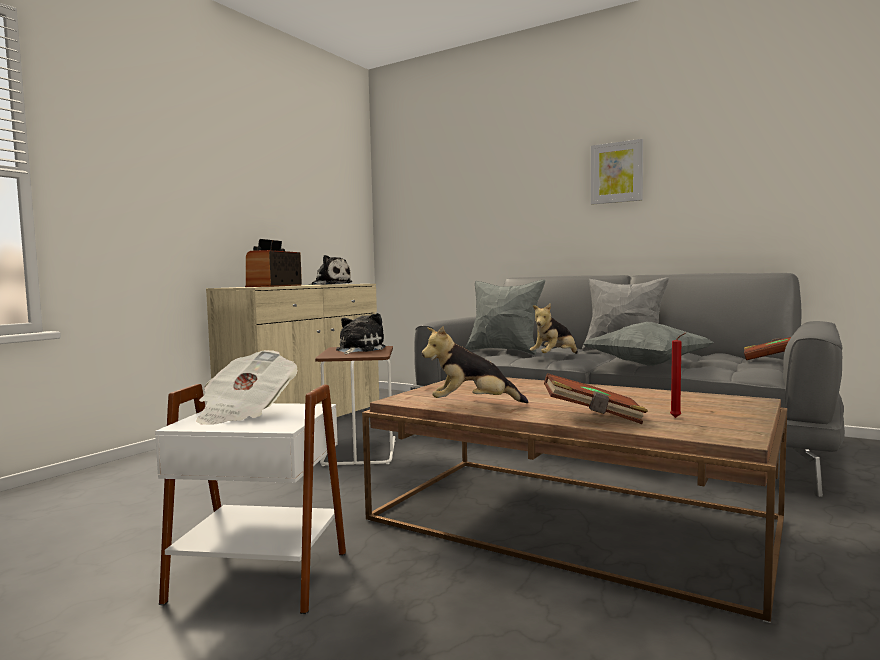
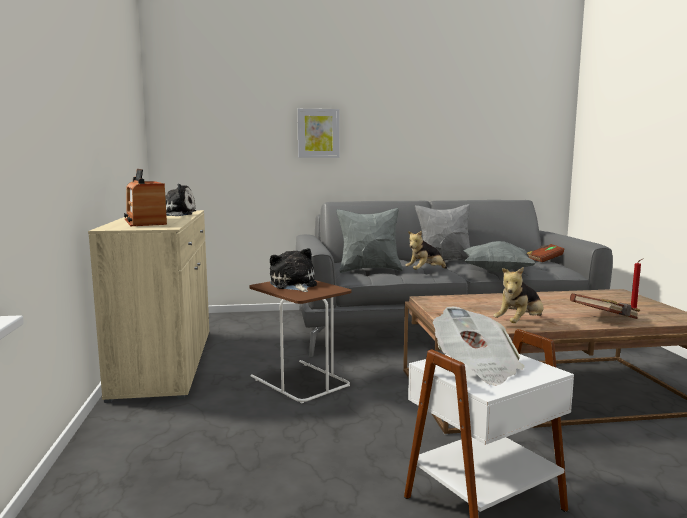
camera: 40 degrees left, 5 degrees up
plush toy [530,303,578,354] -> plush toy turned 45 degrees clockwise [405,230,447,270]
picture [591,139,643,205] -> picture moved to [297,109,339,158]

